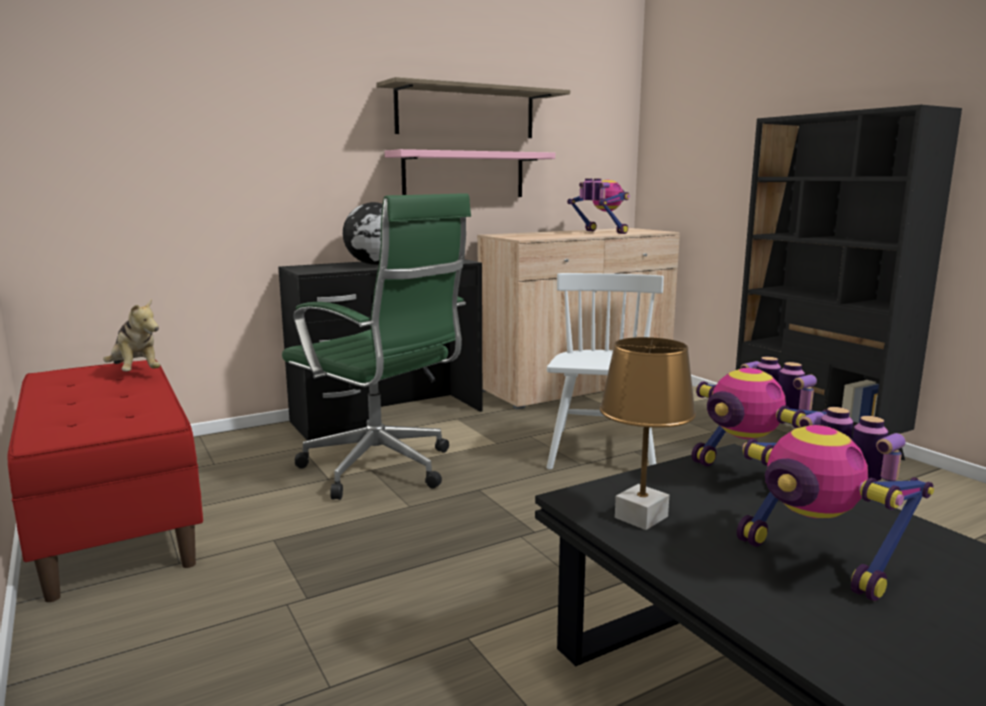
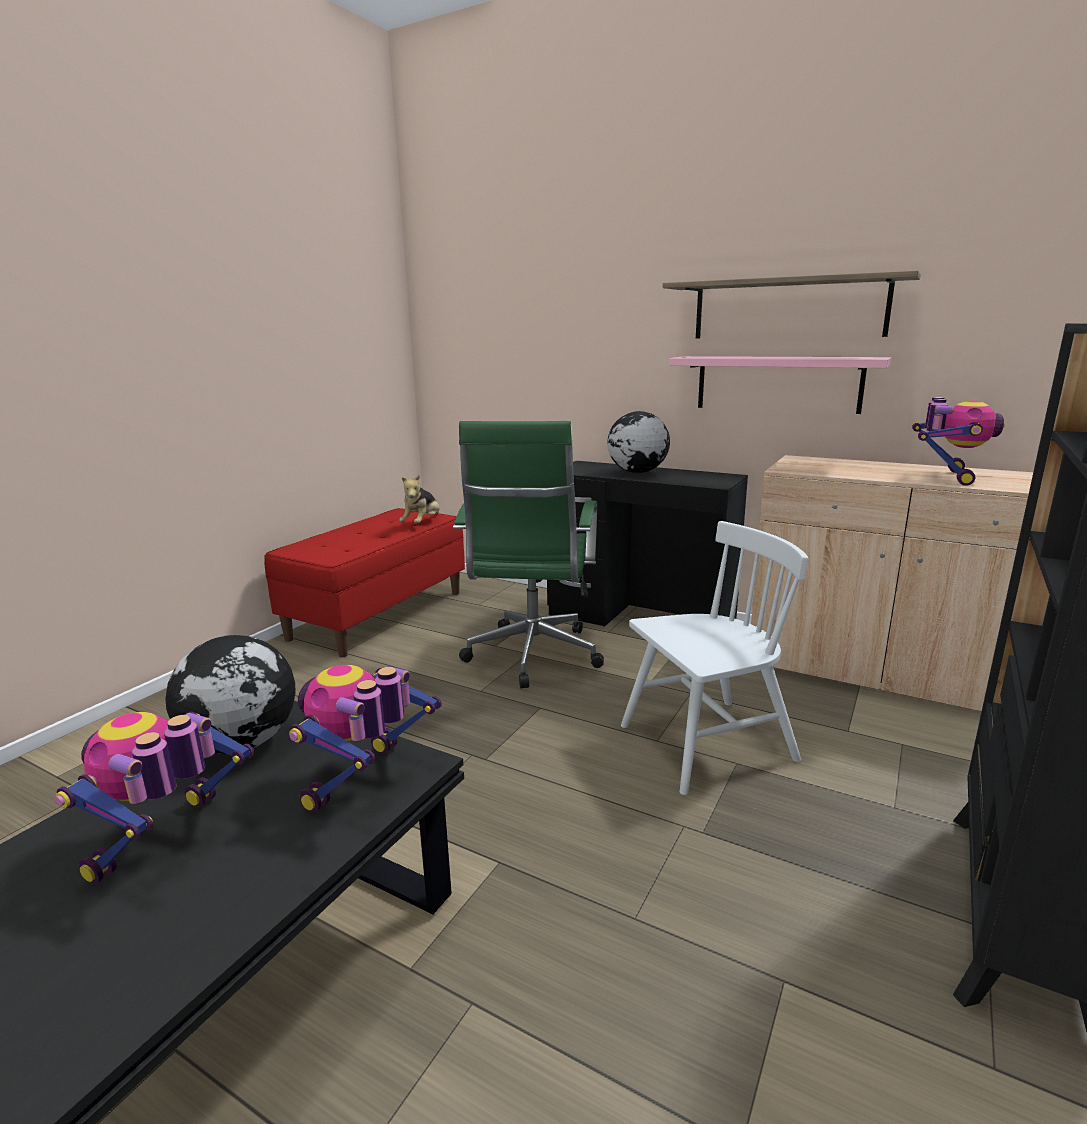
camera: 60 degrees right, 5 degrees up
brown table lamp [599,337,696,530] -> globe [165,635,296,754]

